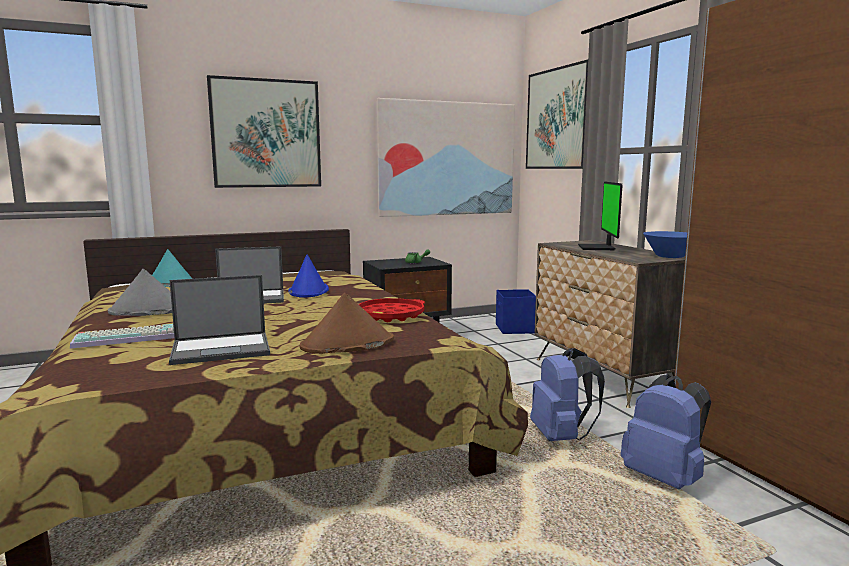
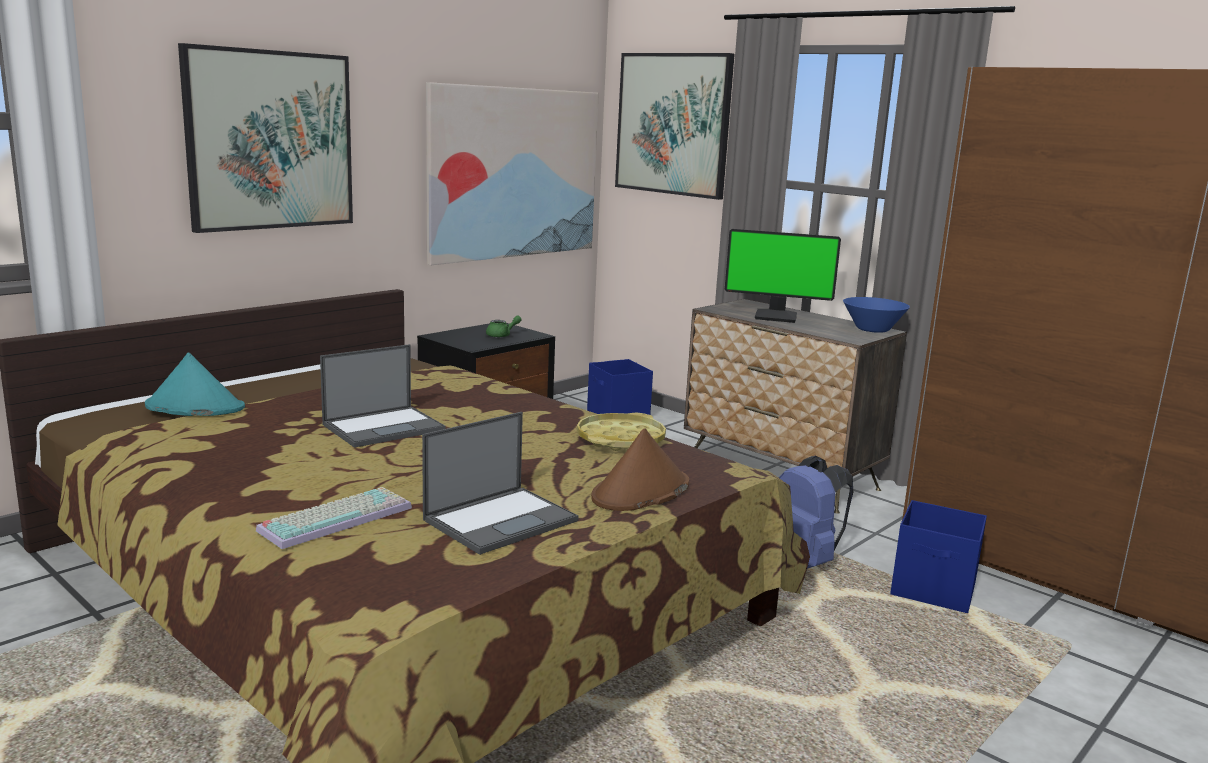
camera: 25 degrees left, 5 degrees up
grey hat [108,269,172,316] -> none
blue hat [289,255,329,298] -> none
red tray [358,298,425,322] -> yellow tray [577,413,666,451]
monitor [578,182,622,250] -> monitor turned 60 degrees counterclockwise [725,229,841,323]
blue backpack [621,374,711,489] -> blue storage box [890,500,987,613]

